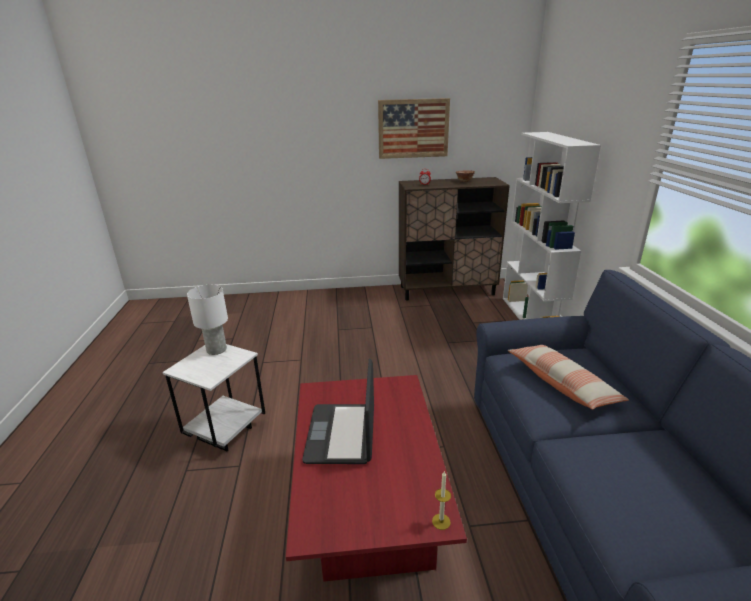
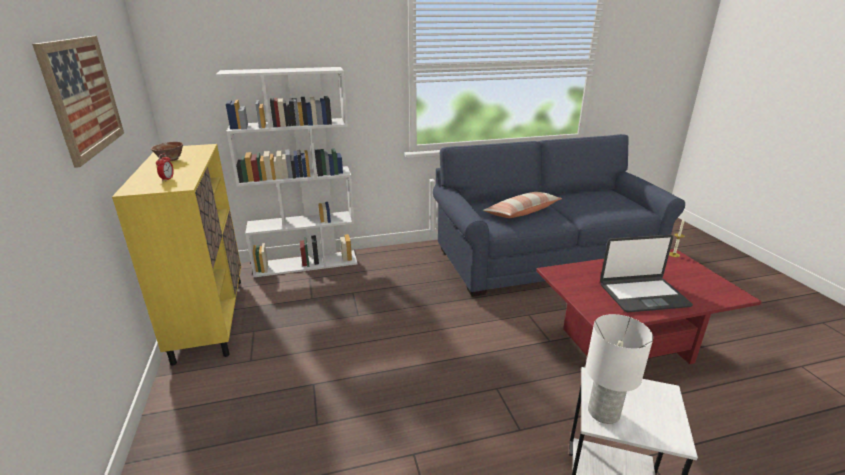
camera: 100 degrees left, 0 degrees up
brown cabinet [399,177,510,301] -> yellow cabinet [112,144,241,366]

